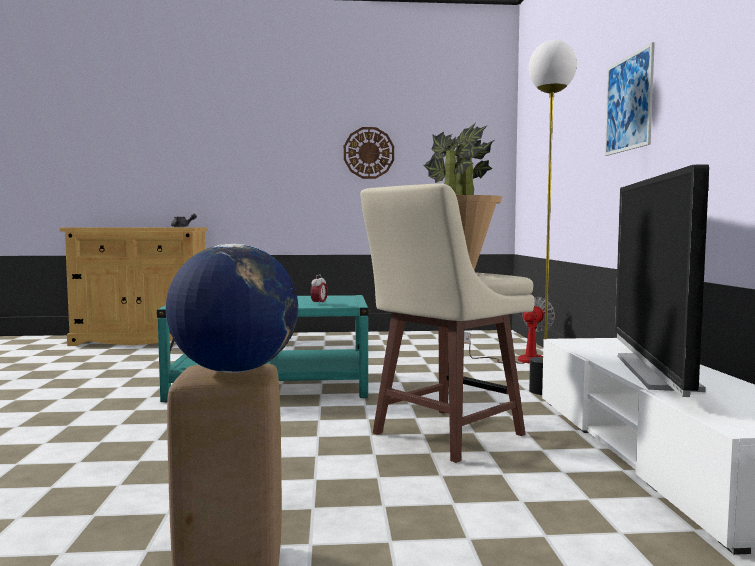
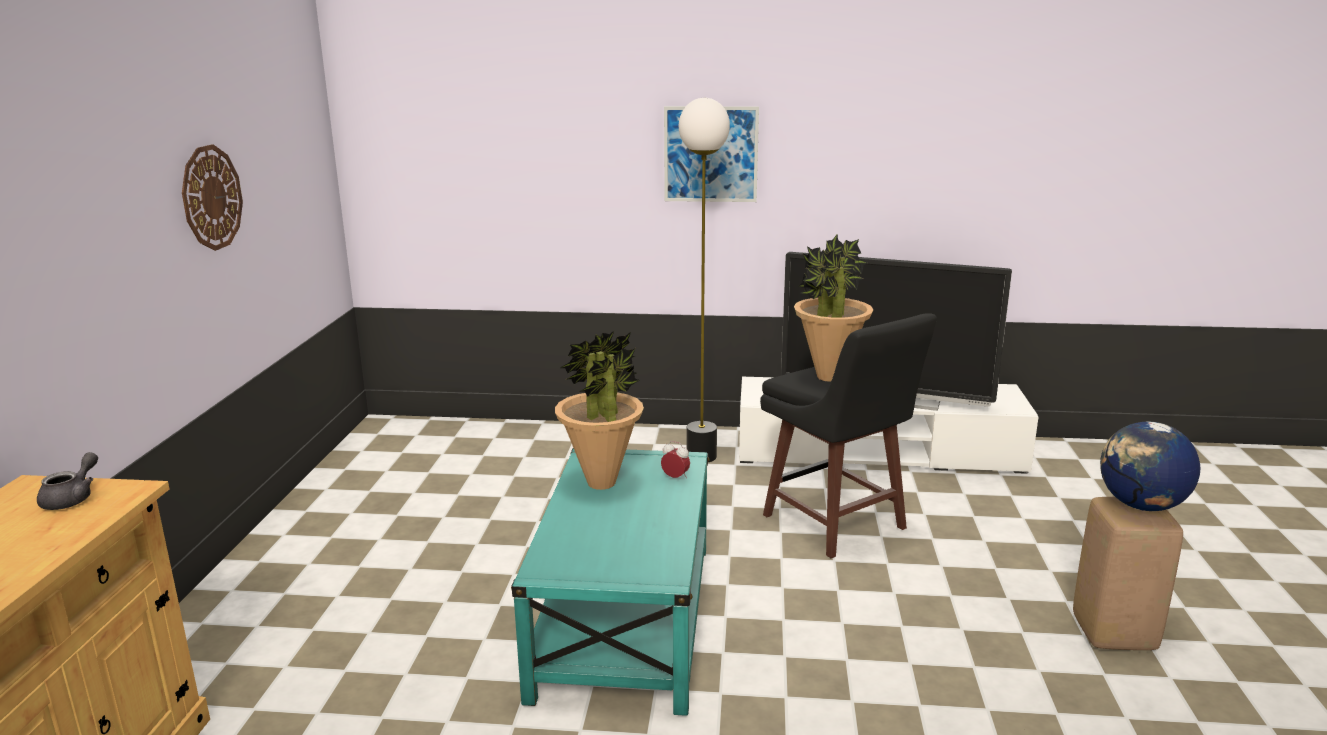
camera: 80 degrees left, 15 degrees up
beige stool [360,183,535,463] -> black stool [760,313,937,558]
fan [464,297,555,364] -> none
none -> potted plant [555,331,644,490]

